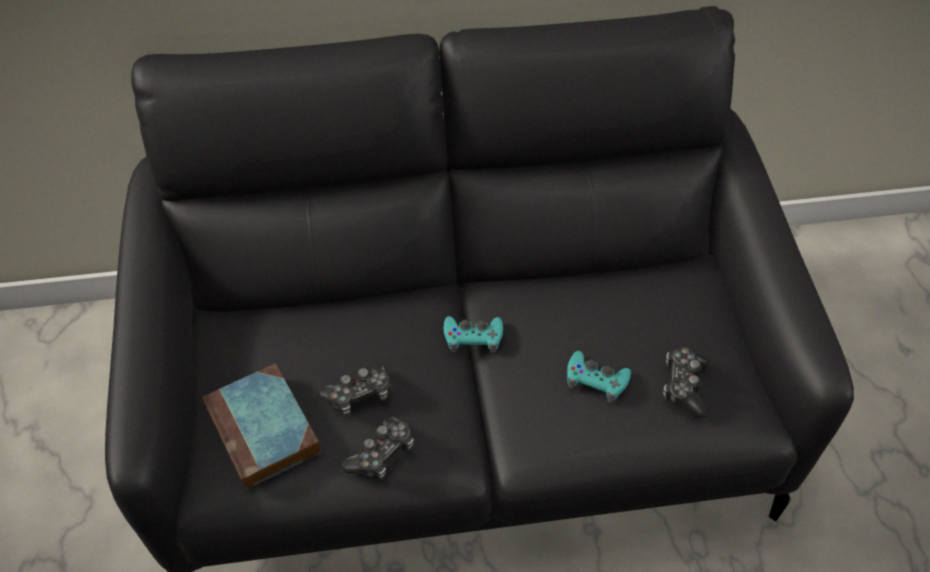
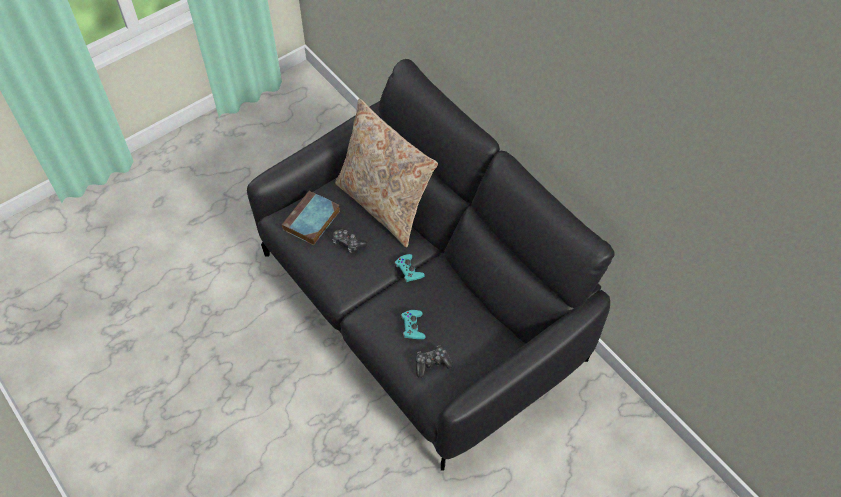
camera: 60 degrees right, 5 degrees up
game controller [341,416,414,479] -> none
none -> beige pillow [335,99,438,248]

